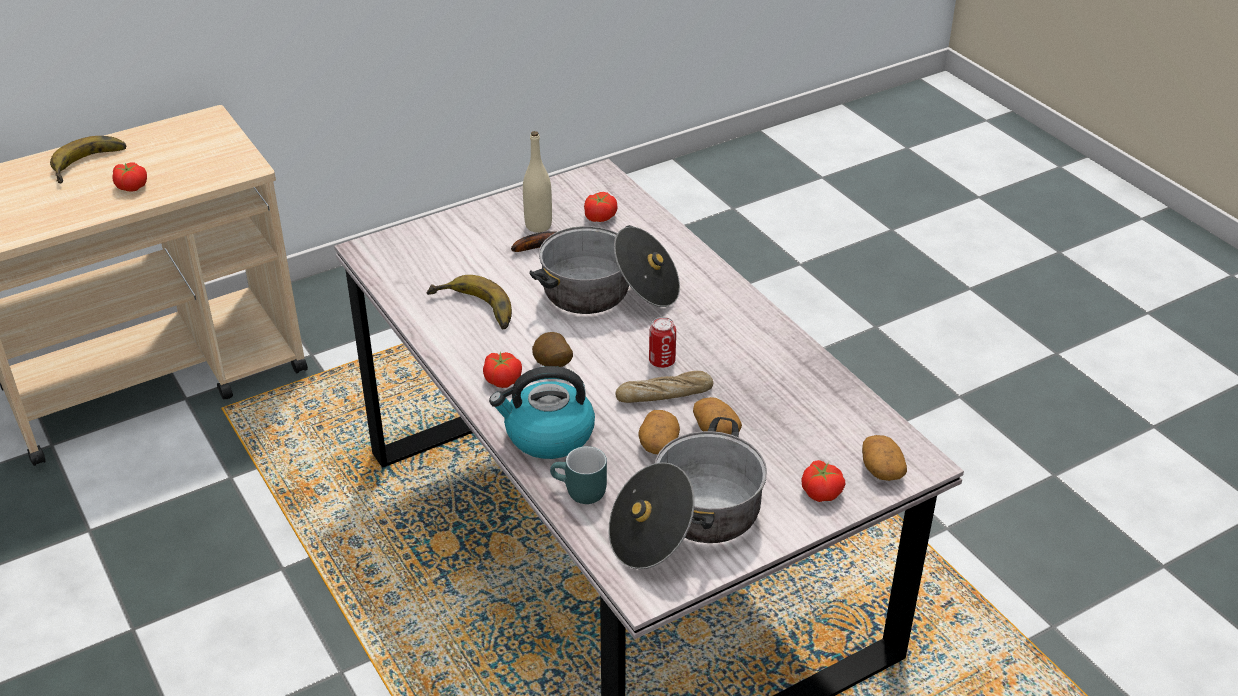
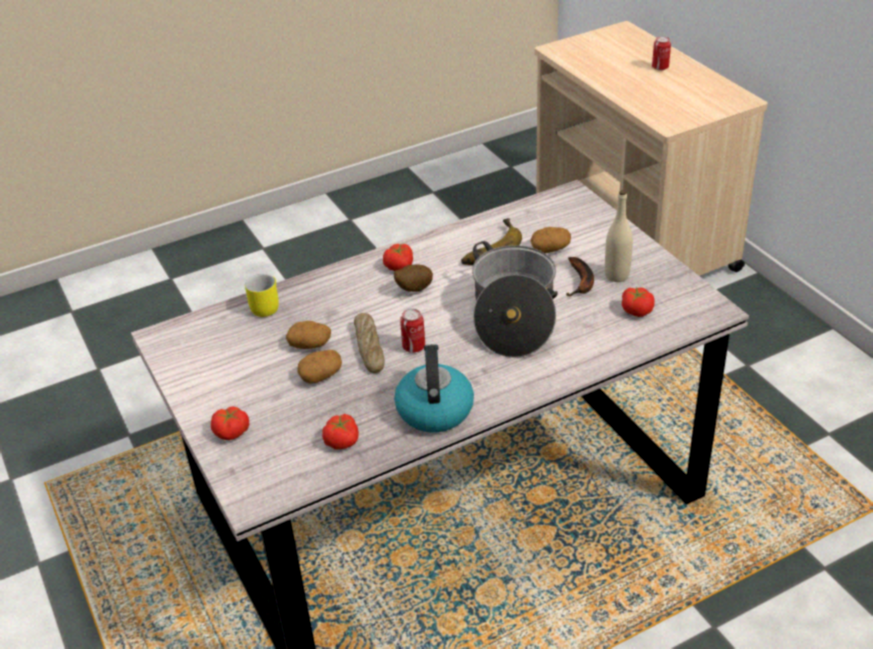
camera: 95 degrees right, 0 degrees up
banana [50,136,127,183] -> can [652,36,671,70]
tomato [112,162,147,192] -> tomato moved to [322,414,359,449]
kettle [489,366,595,459] -> kettle moved to [394,344,474,433]
turquoise mug [550,446,607,504] -> yellow mug [245,274,279,317]
cooking pot [609,417,767,569] -> none
potato [862,435,907,481] -> potato moved to [531,227,571,253]

